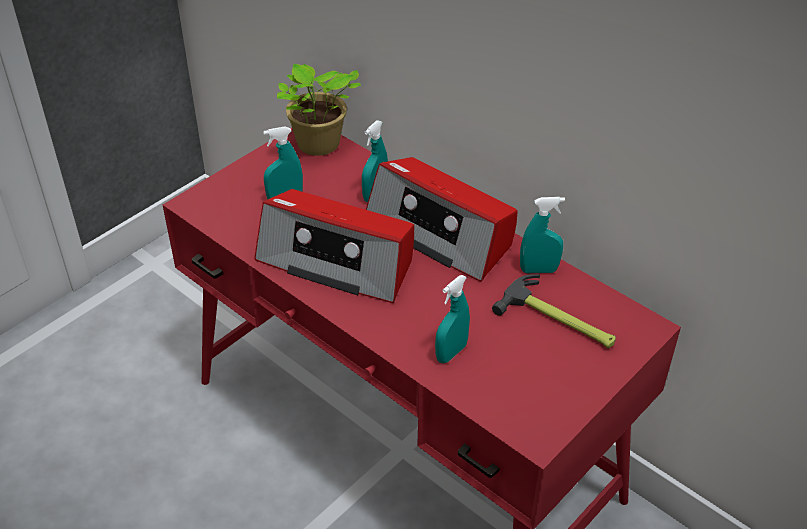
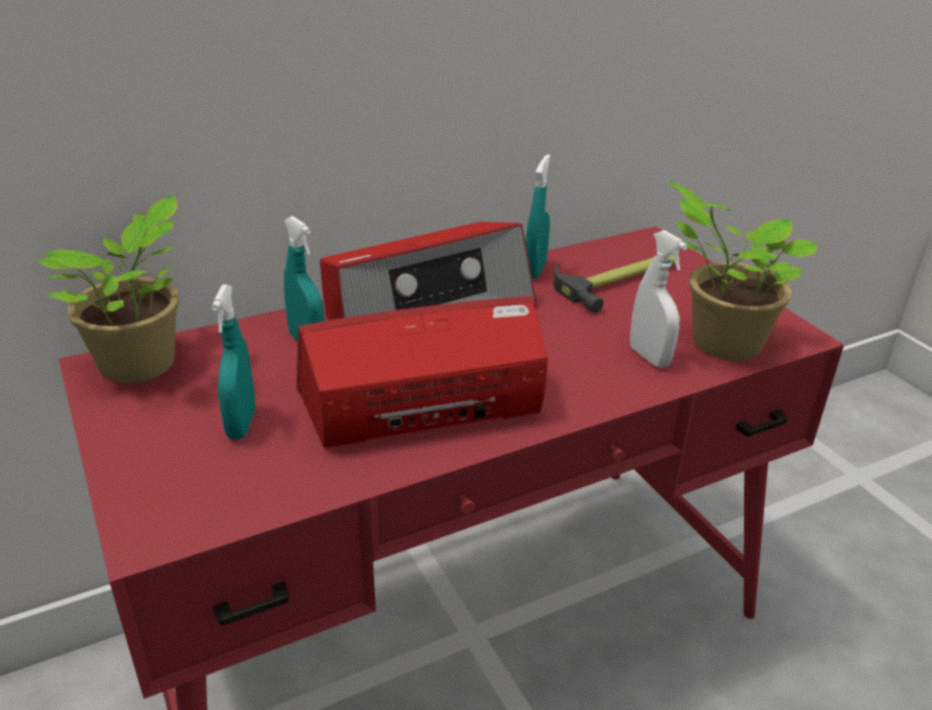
camera: 70 degrees left, 10 degrees down
radio [254,189,414,303] -> radio turned 150 degrees counterclockwise [297,296,548,448]
turquoise spray bottle [435,275,470,363] -> white spray bottle [630,230,688,368]
none -> potted plant [669,181,818,361]

